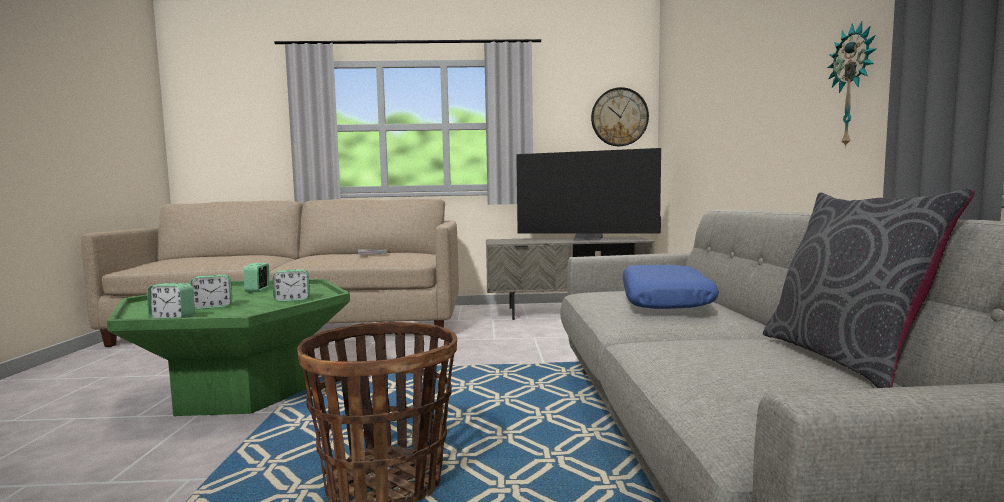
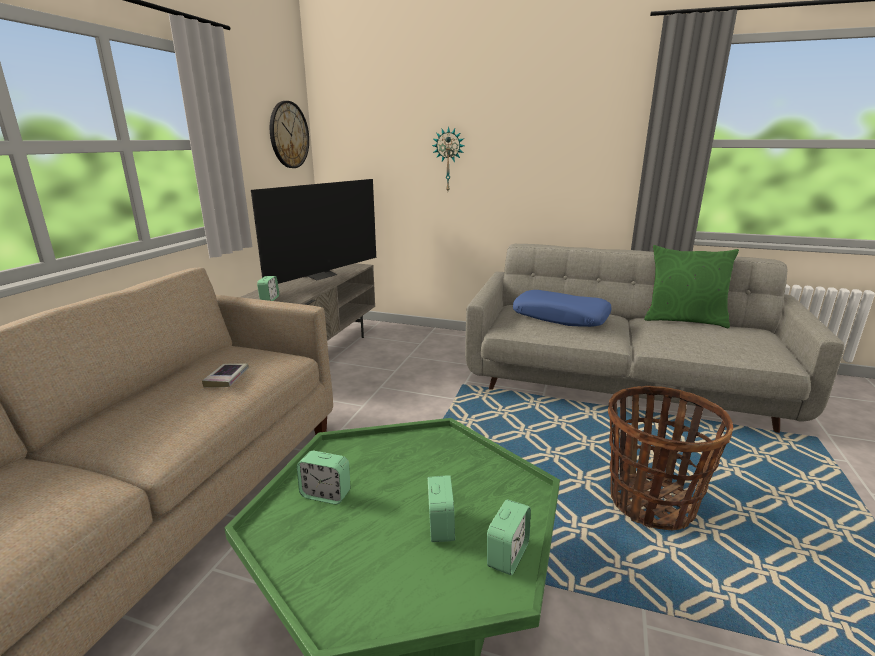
camera: 70 degrees left, 15 degrees up
alarm clock [272,269,310,302] -> alarm clock moved to [257,276,279,301]
grey pillow [763,188,975,388] -> green pillow [644,245,739,328]
wall clock [827,22,876,148] -> wall clock moved to [432,127,465,191]

